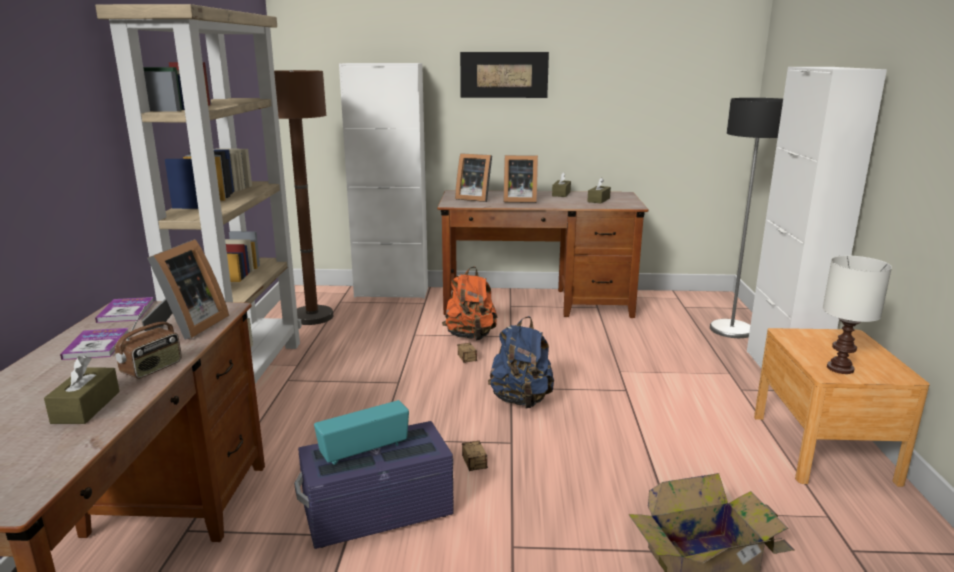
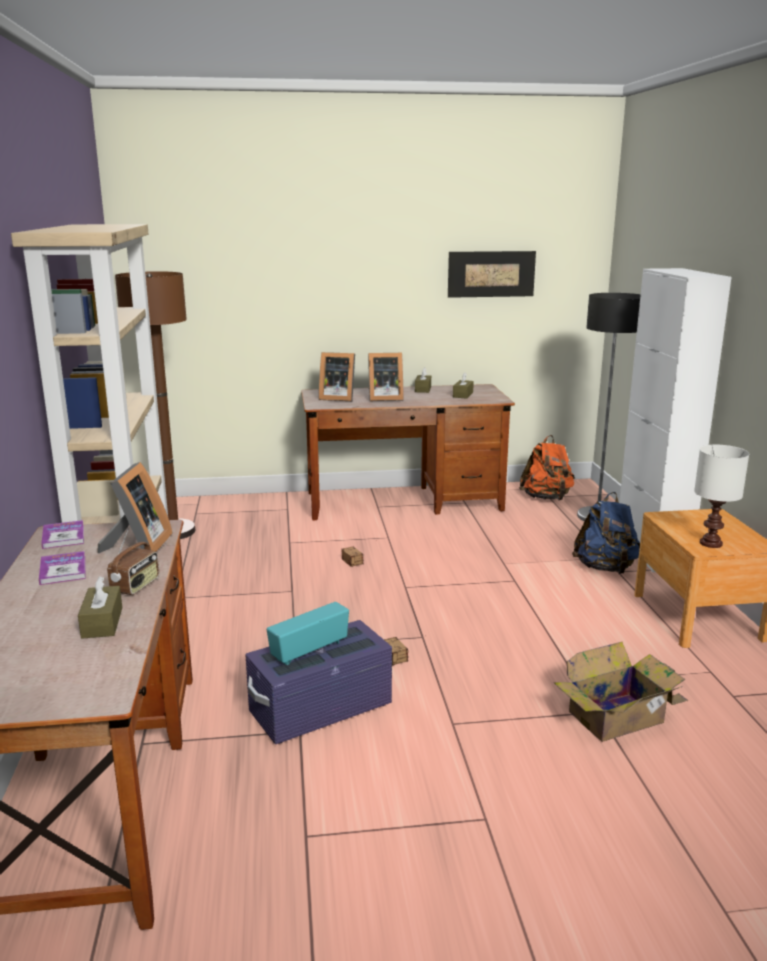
camera: 10 degrees left, 0 degrees up
white cabinet [339,63,428,299] -> none
orange backpack [442,267,497,340] -> orange backpack moved to [519,435,575,500]
picture [460,52,549,98] -> picture moved to [448,251,536,298]
blue backpack [488,316,554,409] -> blue backpack moved to [572,492,640,574]

